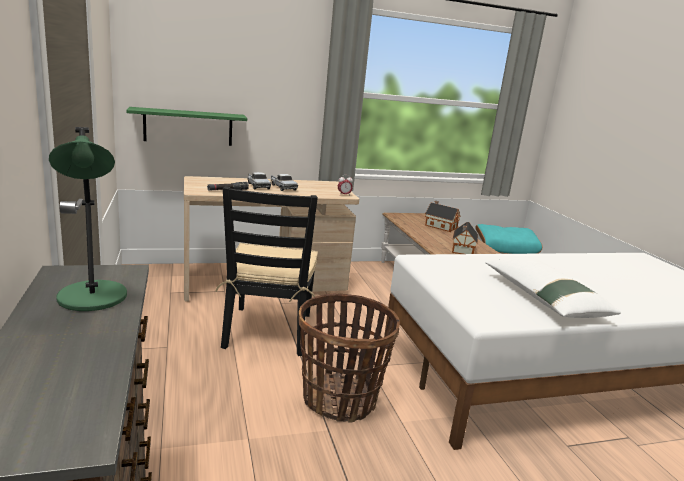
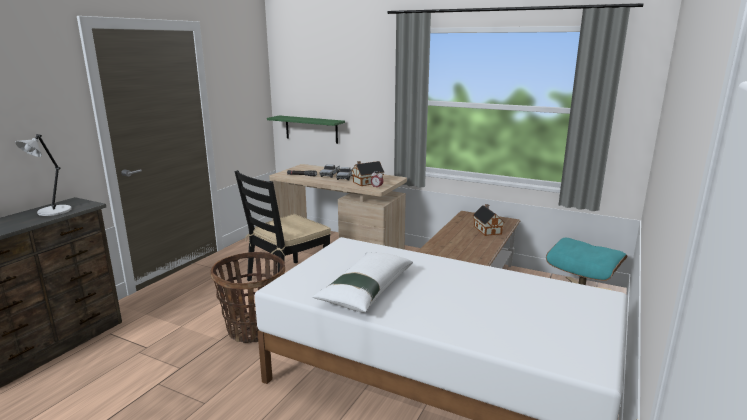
camera: 45 degrees right, 0 degrees up
green table lamp [49,127,127,311] -> grey table lamp [15,134,72,216]
toy house [452,222,478,254] -> toy house moved to [351,161,384,186]

